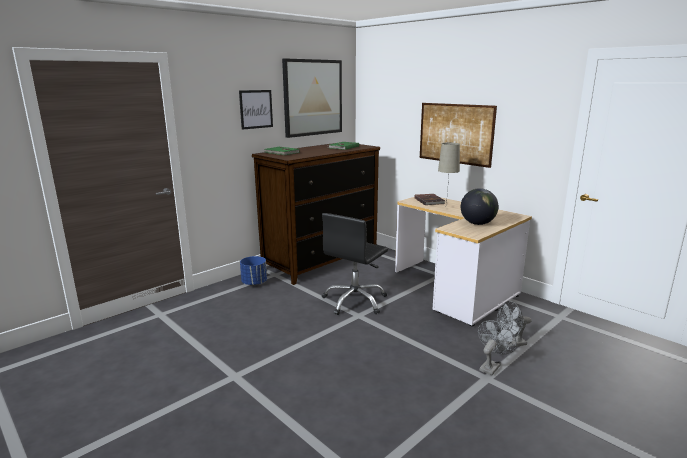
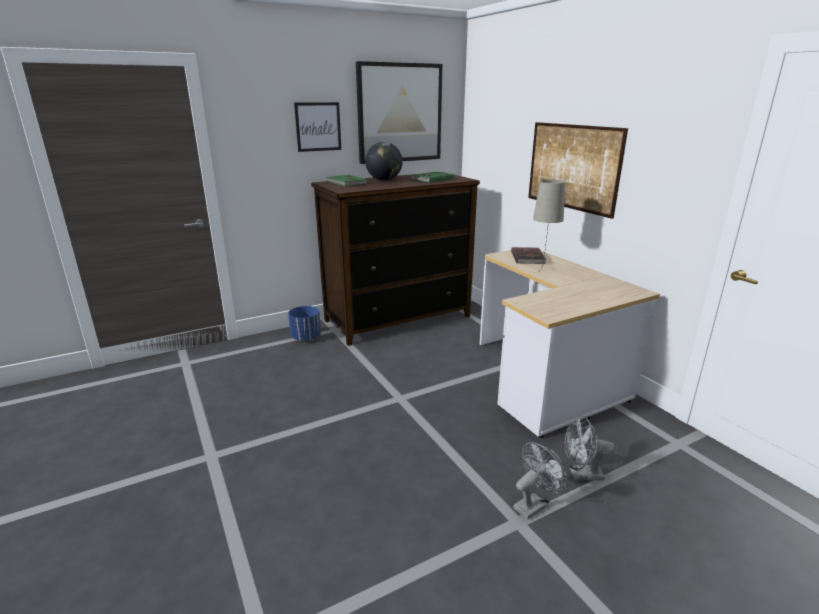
camera: 15 degrees right, 5 degrees up
black office chair [322,213,388,315] -> none
globe [461,188,499,225] -> globe moved to [365,142,403,181]

